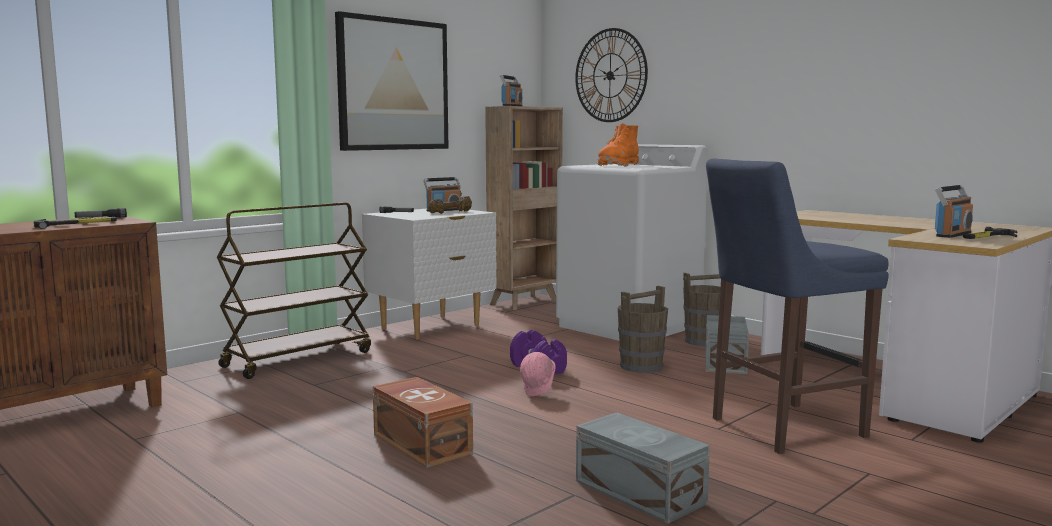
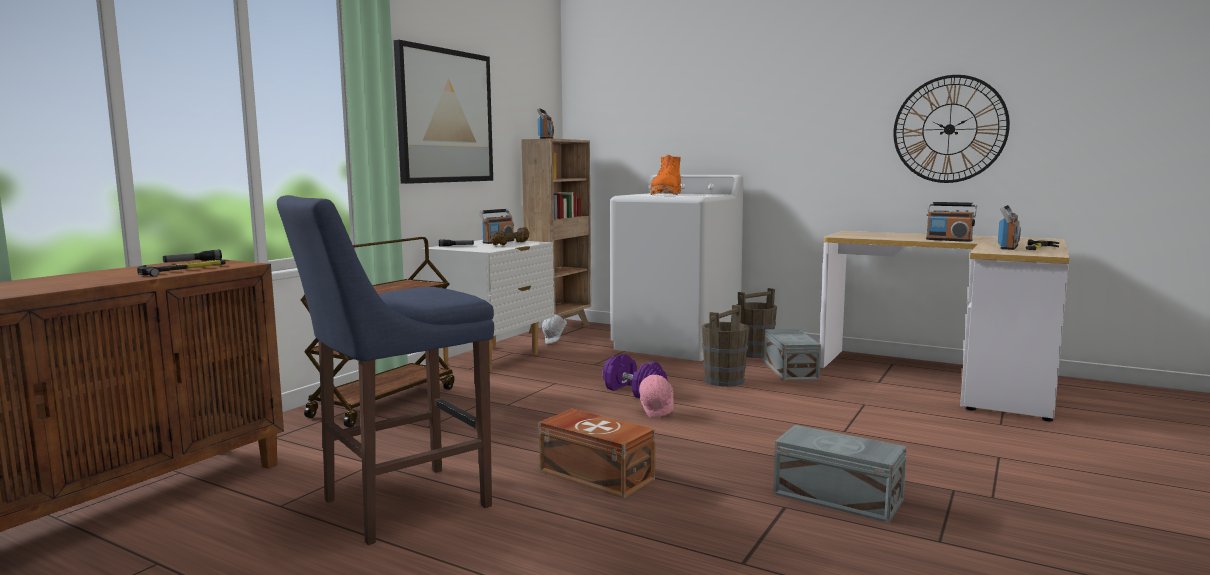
camera: 15 degrees left, 0 degrees up
wall clock [575,28,648,122] -> wall clock moved to [893,75,1010,183]
blue stool [706,159,889,454] -> blue stool moved to [277,195,494,545]
none -> white hard hat [542,314,567,344]
none -> radio [926,202,977,242]

